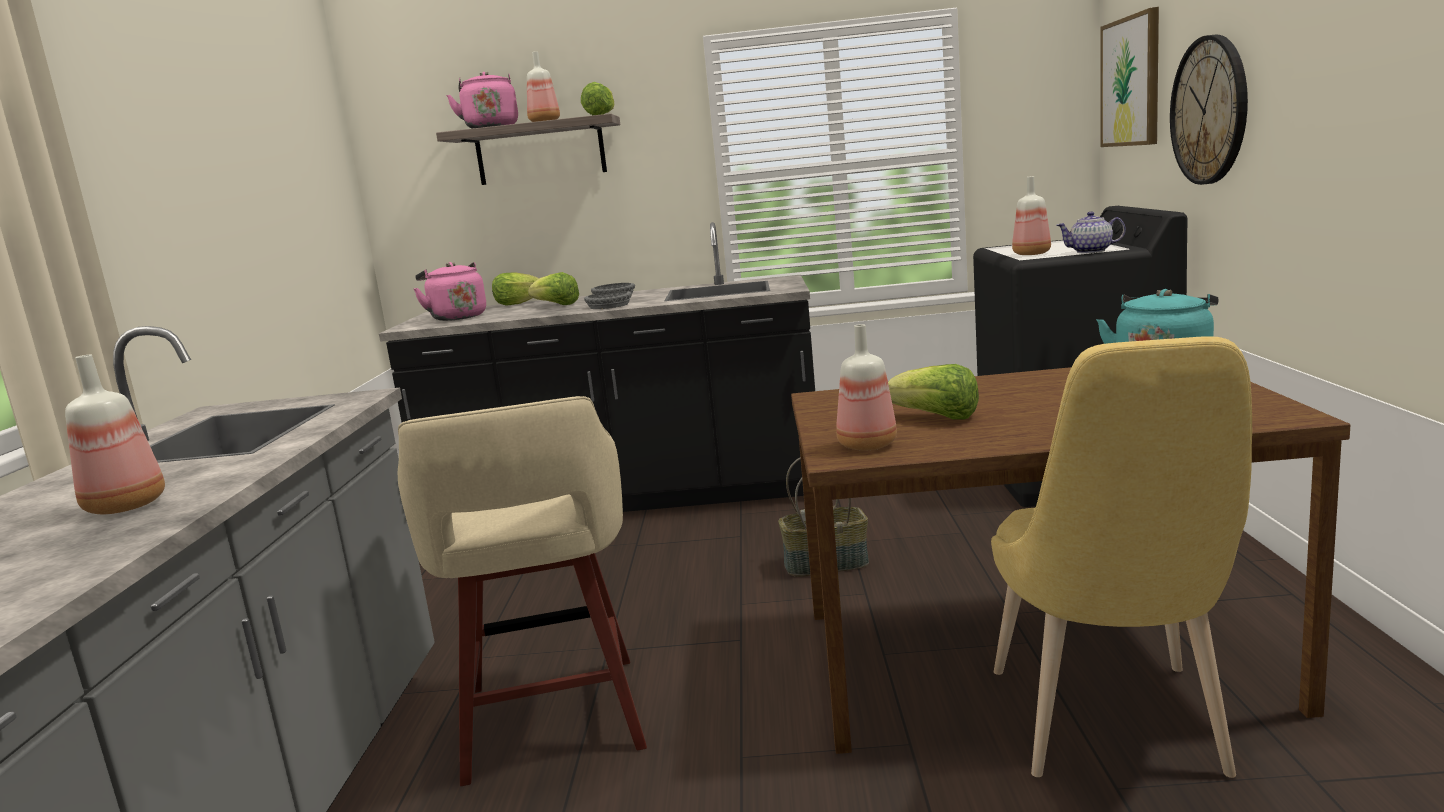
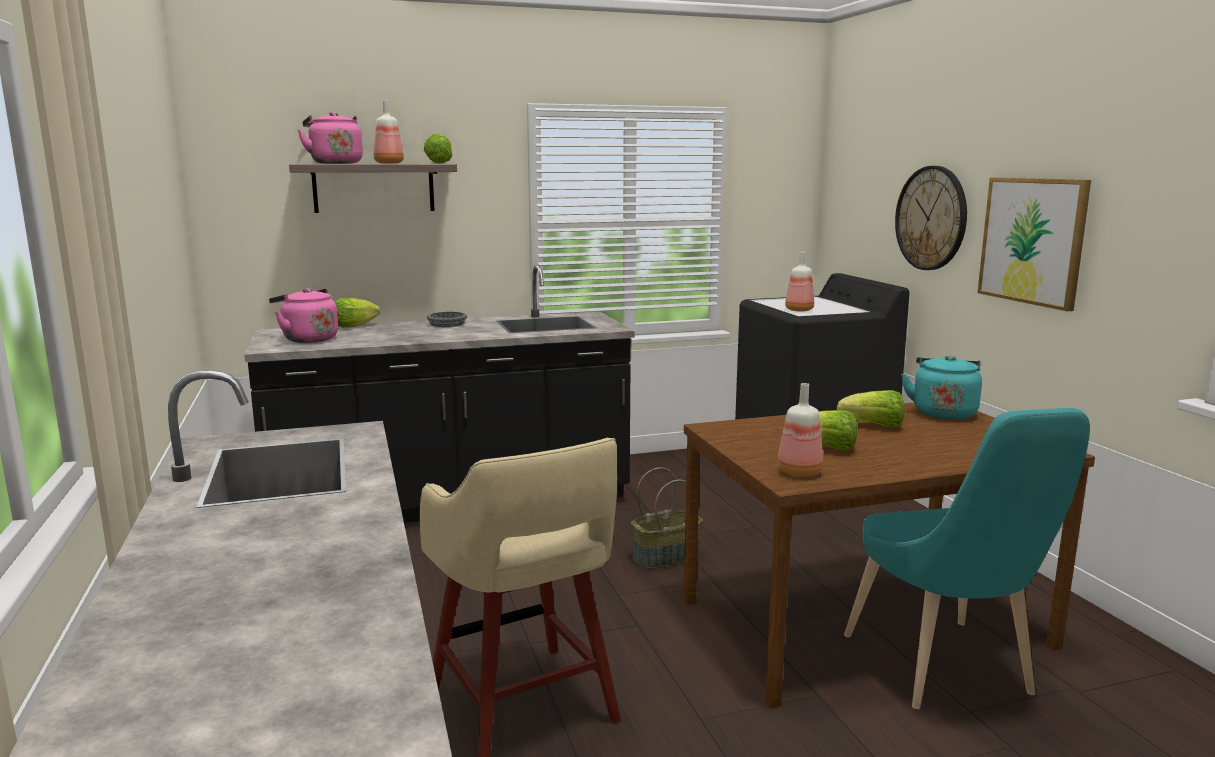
camera: 20 degrees left, 0 degrees up
bottle [65,355,165,514] -> none
lettuce [528,272,579,305] -> lettuce moved to [837,390,904,428]
grey bowl [584,291,632,309] -> none
yellow chair [991,336,1252,778] -> turquoise chair [844,408,1090,709]
teapot [1056,212,1126,253] -> none
picture [1100,7,1159,147] -> picture moved to [978,178,1091,311]

